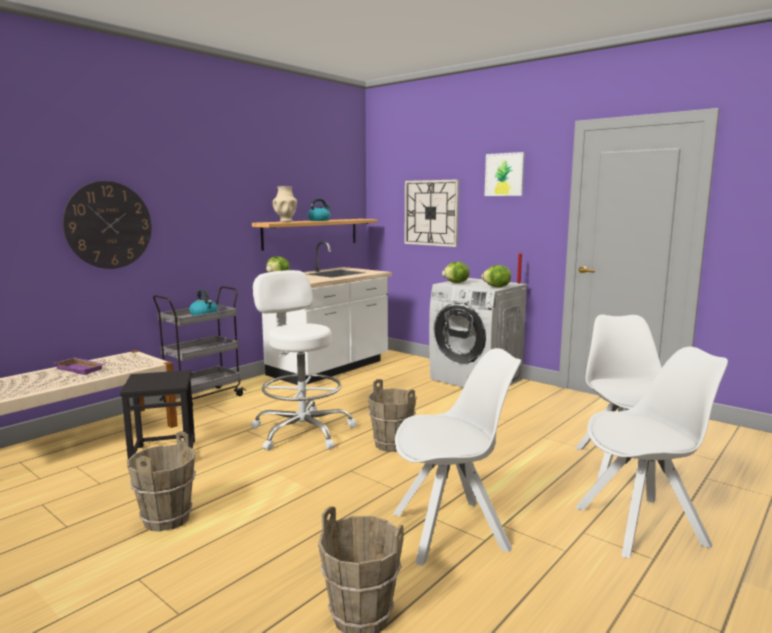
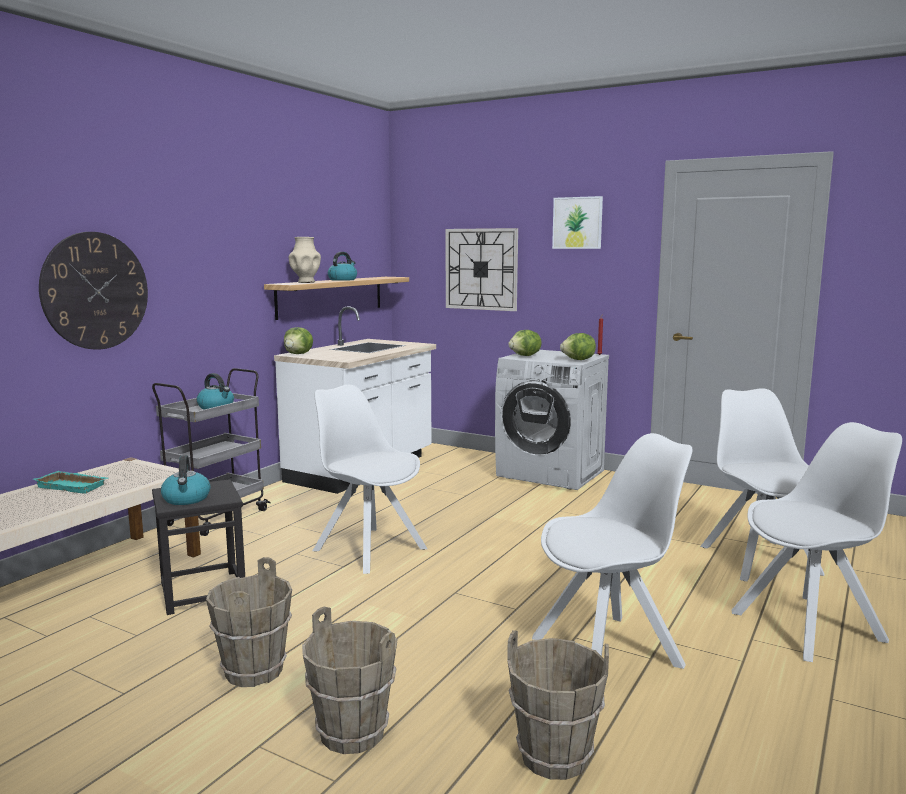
camera: 10 degrees left, 0 degrees up
purple tray [53,357,105,375] -> turquoise tray [34,471,108,494]
white stool [251,270,357,451] -> white chair [313,385,427,574]
brown bucket [368,379,417,452] -> brown bucket moved to [302,607,398,754]
none -> kettle [161,455,210,505]

